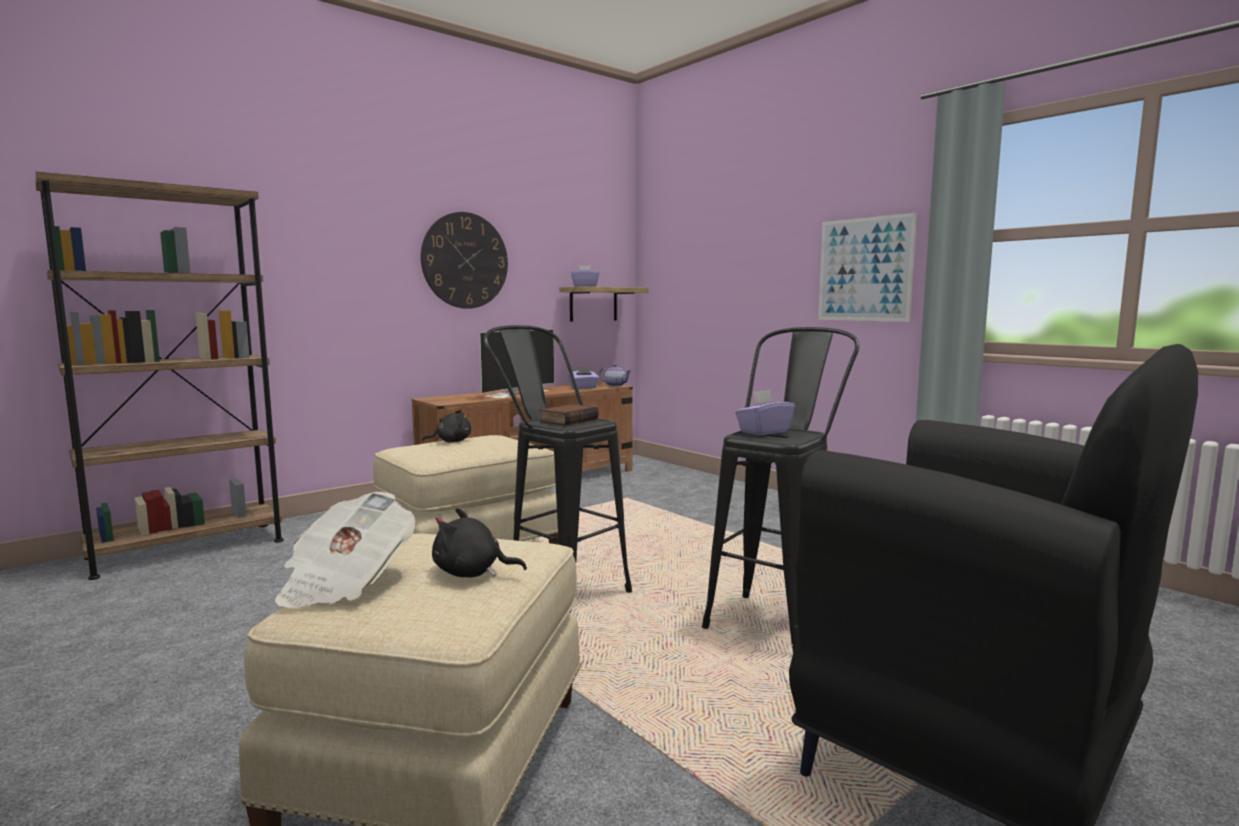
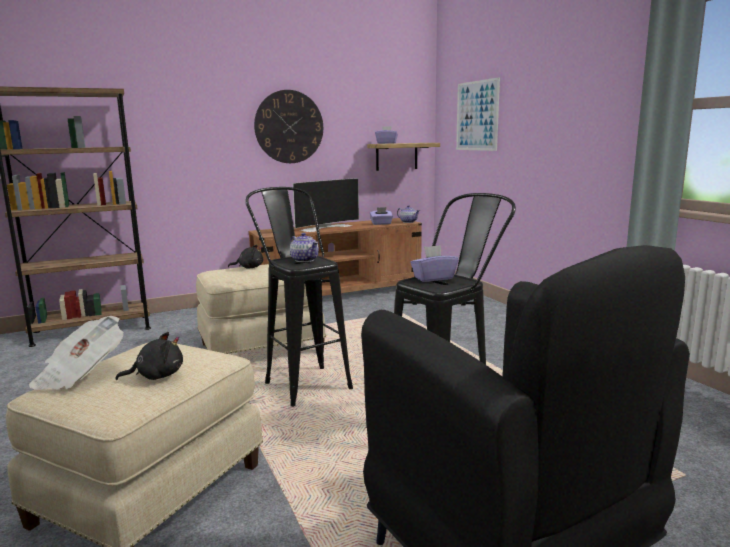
camera: 15 degrees right, 5 degrees up
black plush toy [432,508,527,577] -> black plush toy turned 135 degrees clockwise [116,332,183,380]
book [540,404,598,426] -> teapot [290,233,319,262]
picture [818,213,917,322] -> picture moved to [456,77,500,151]

